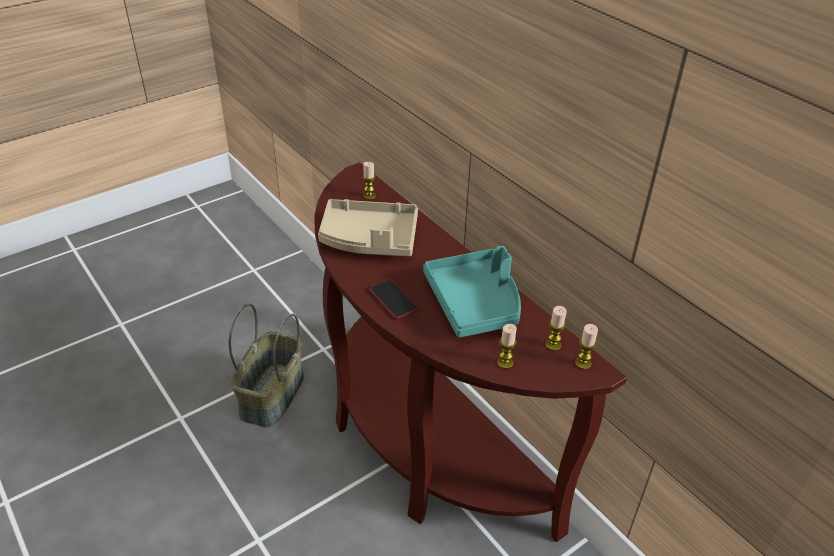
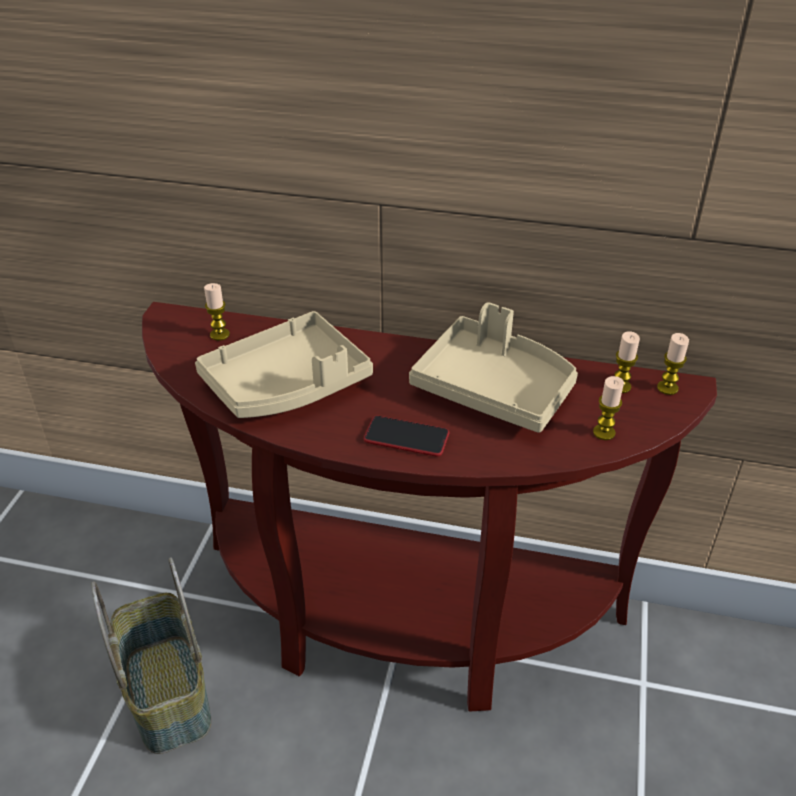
camera: 40 degrees left, 0 degrees up
turquoise tray [423,246,521,338] -> beige tray [409,302,578,433]

